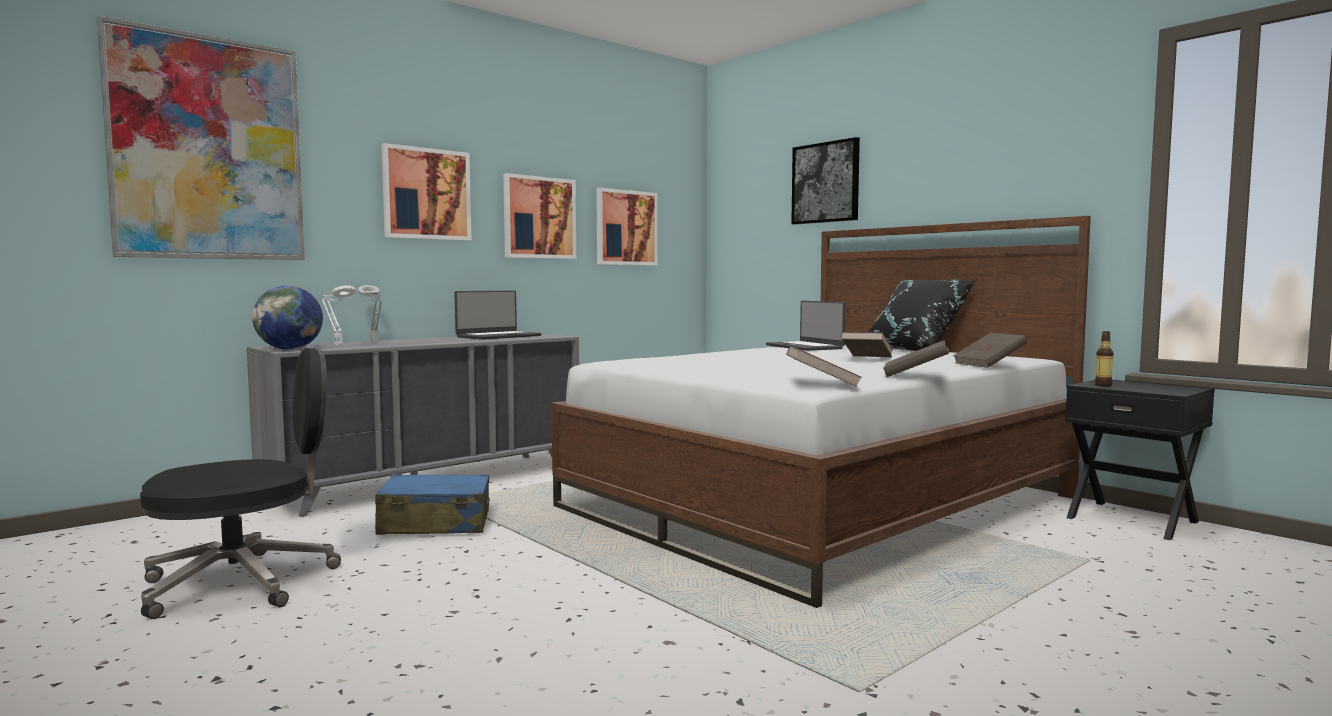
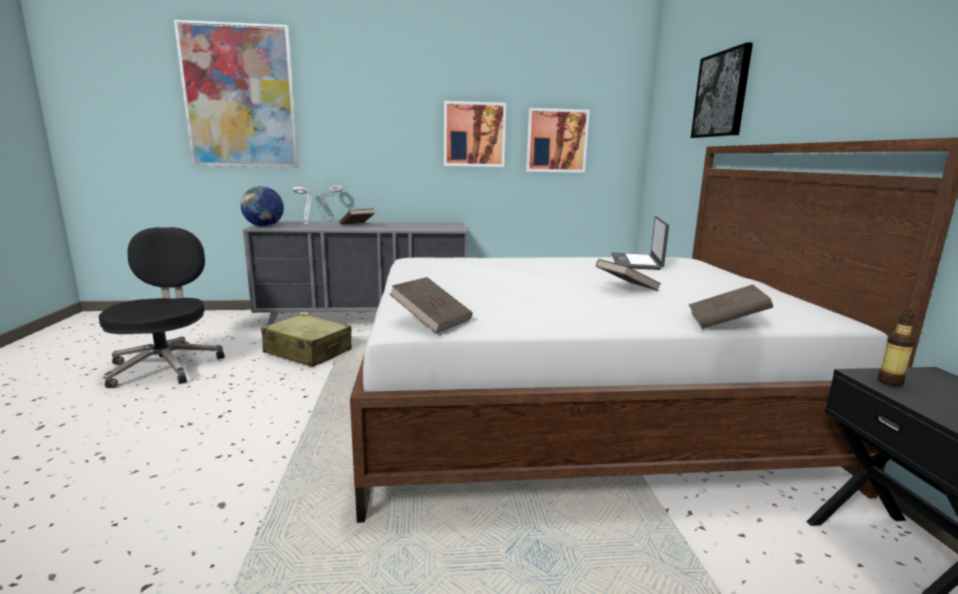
camera: 35 degrees right, 10 degrees up
black office chair [140,348,341,619] -> black office chair turned 105 degrees counterclockwise [99,227,225,388]
blue suitcase [375,474,490,535] -> beige suitcase [261,314,352,367]
picture [381,143,471,241] -> none
laptop [454,290,542,340] -> none
black pillow [868,279,977,351] -> none
brown book [883,340,949,377] -> brown book moved to [339,208,375,225]

